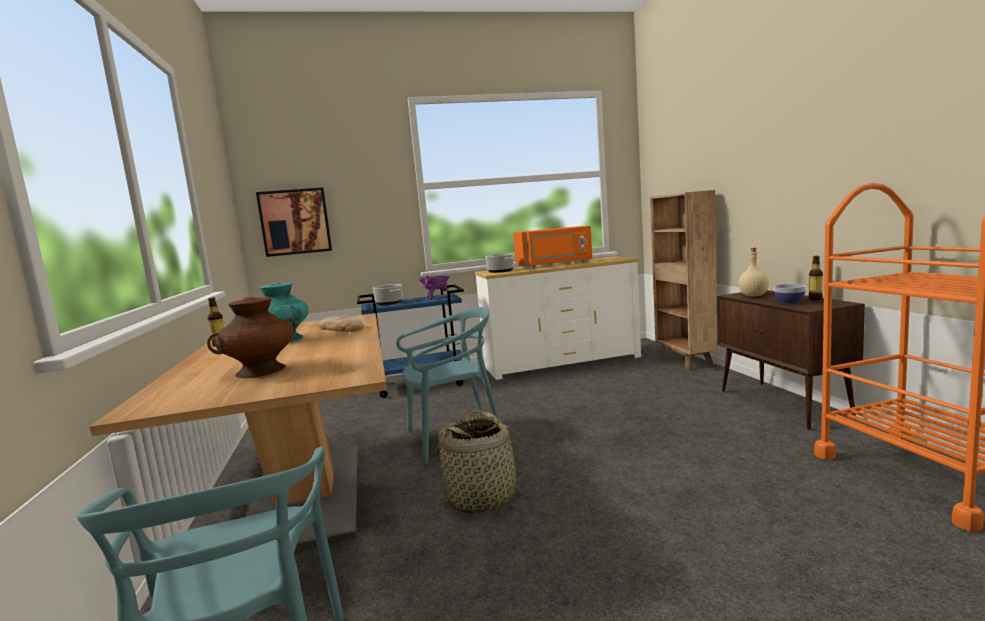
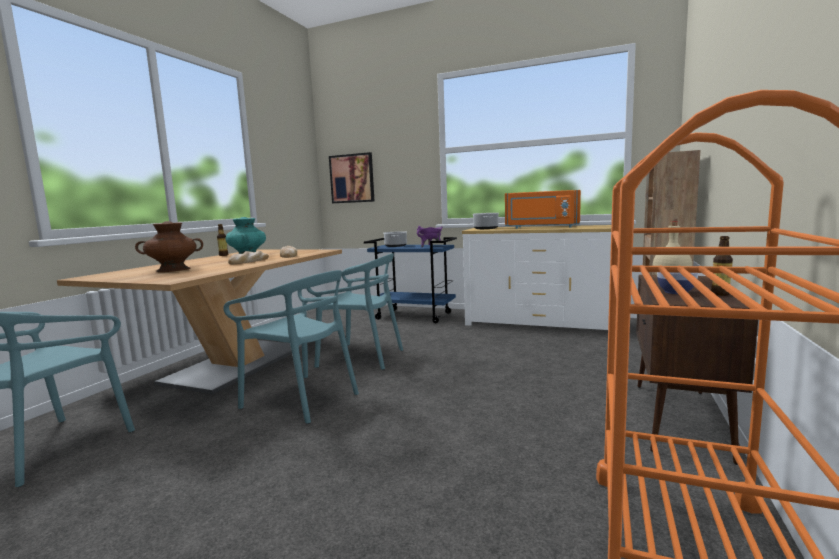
camera: 35 degrees right, 0 degrees up
basket [431,410,531,513] -> turquoise chair [223,270,359,424]
none -> bread [228,250,269,264]

